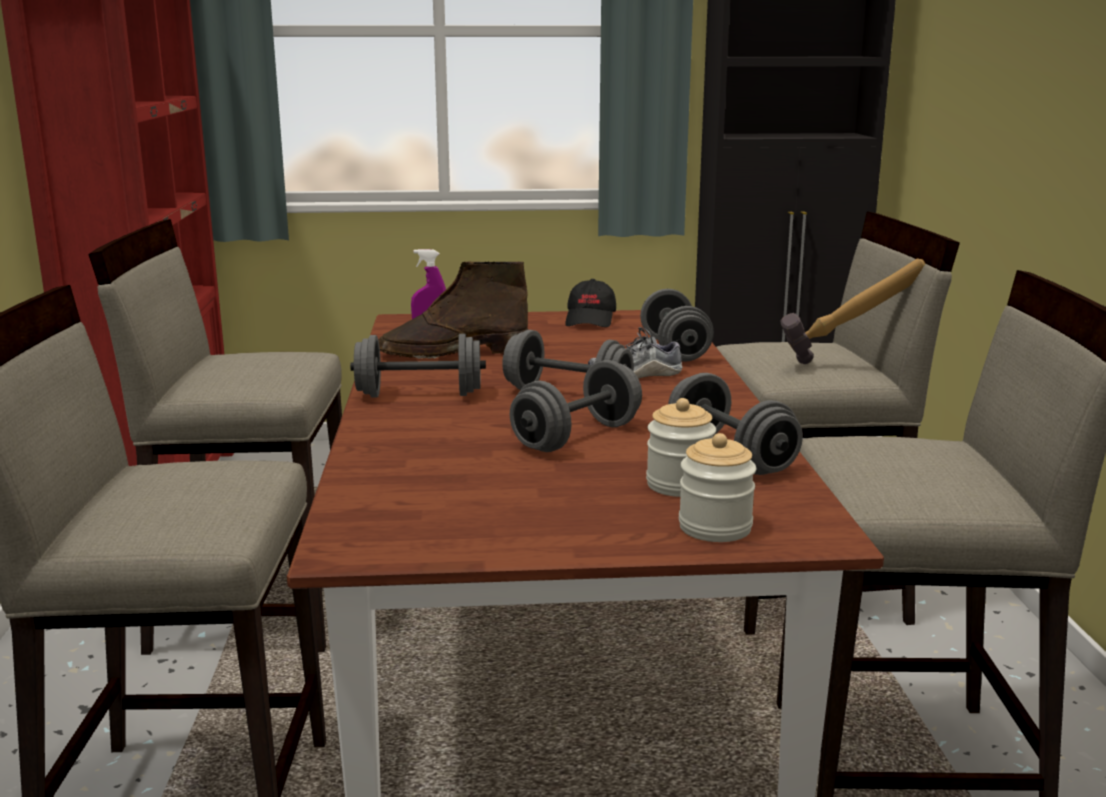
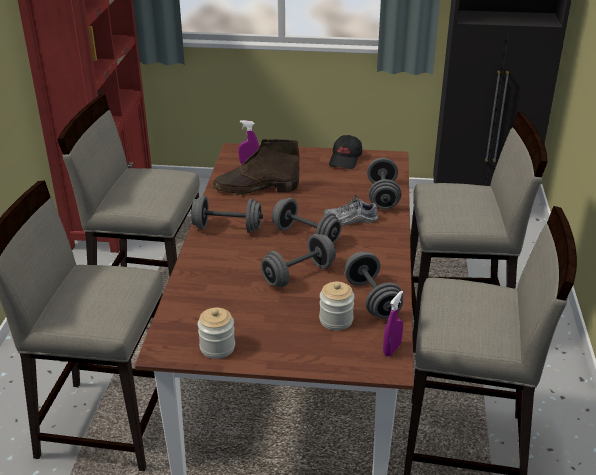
camera: 10 degrees right, 15 degrees up
jar [679,433,756,542] -> jar moved to [198,308,235,359]
hammer [780,259,925,364] -> none
none -> purple spray bottle [383,291,403,356]

